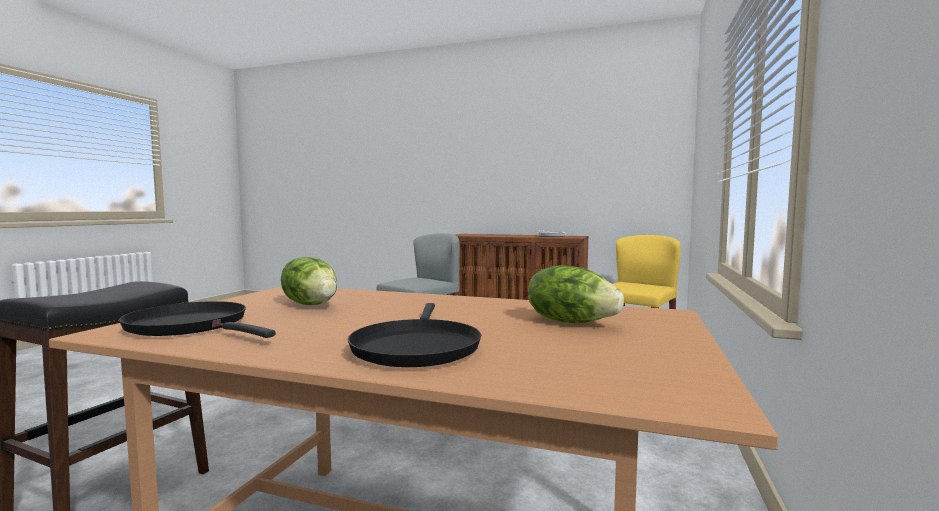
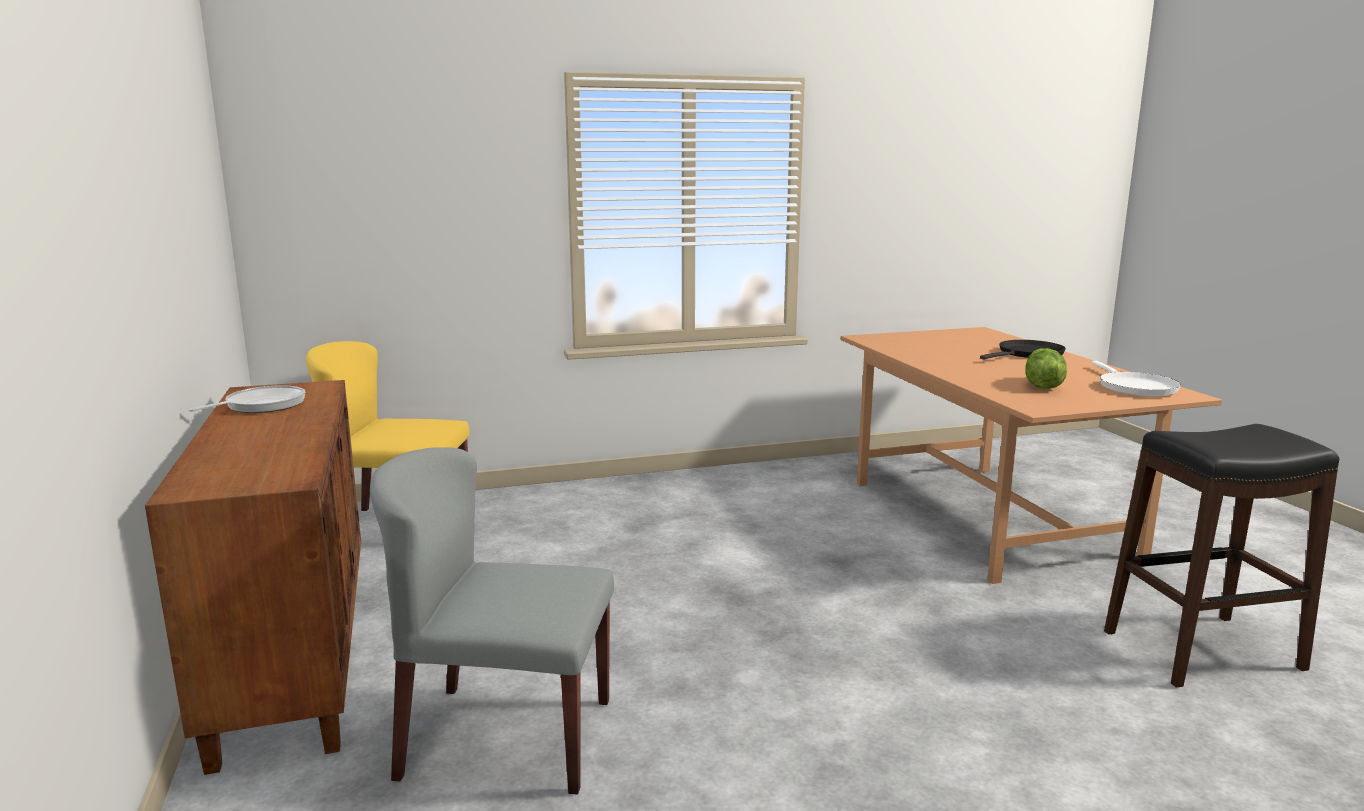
camera: 125 degrees left, 10 degrees up
black frying pan [119,301,276,338] -> white frying pan [1092,361,1181,396]
lettuce [528,265,624,323] -> none

